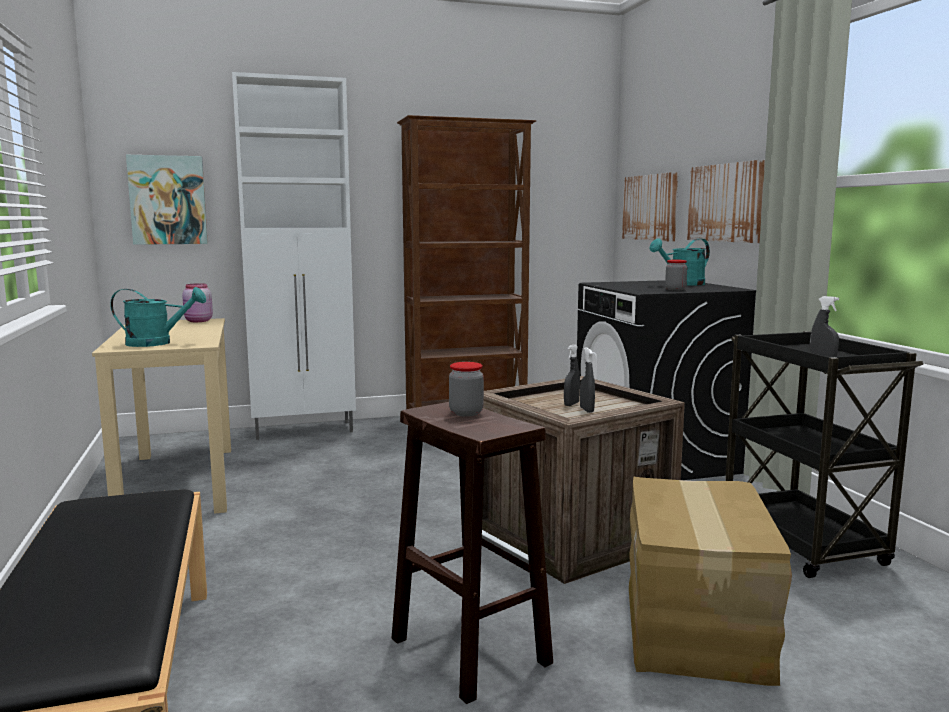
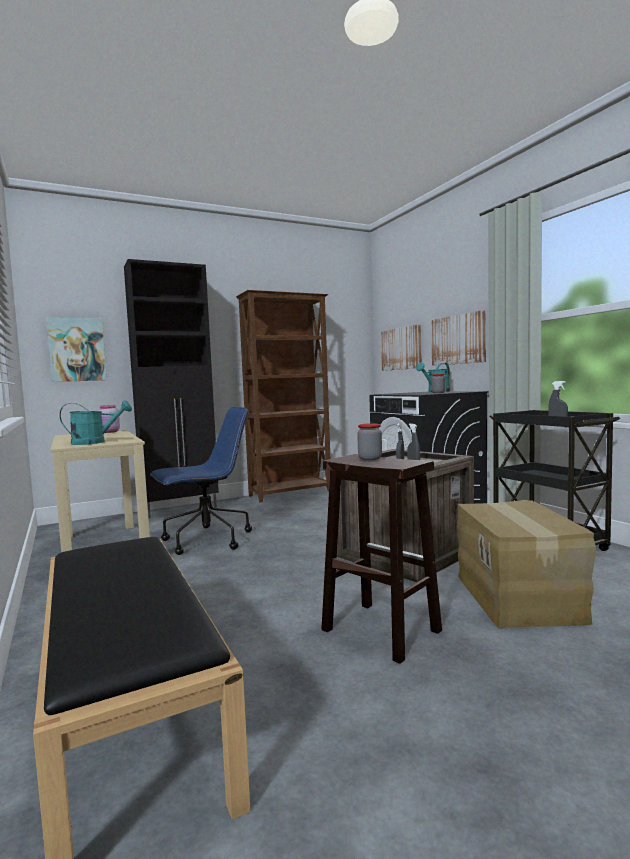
camera: 10 degrees left, 5 degrees down
white cabinet [232,72,356,440] -> black cabinet [124,259,219,519]
none -> blue office chair [150,407,252,555]

